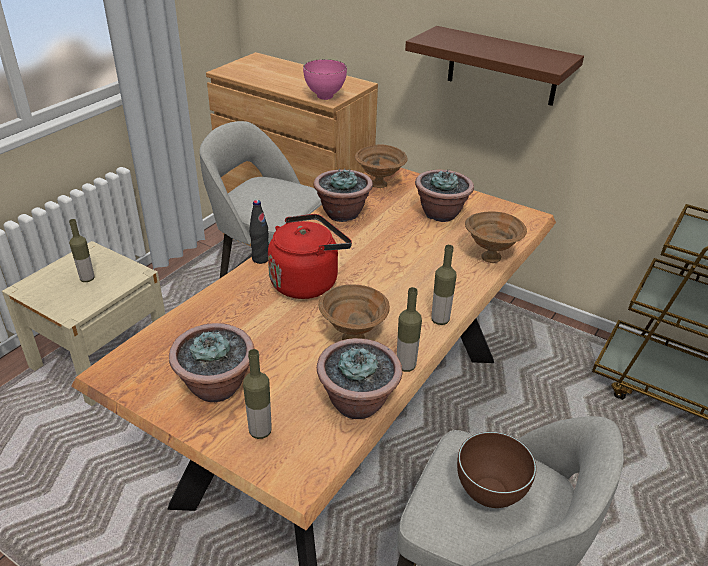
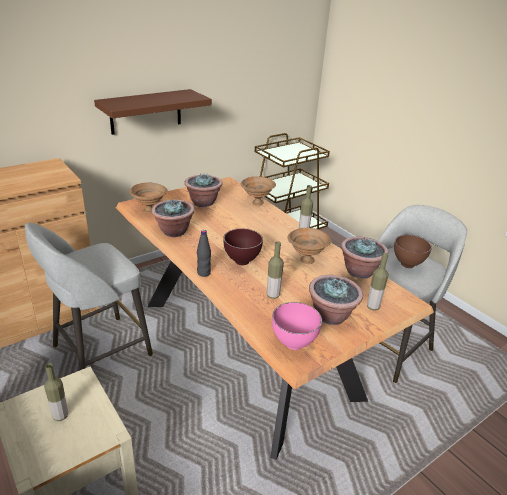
camera: 70 degrees left, 5 degrees down
red kettle [268,214,352,299] -> brown bowl [223,229,263,265]
pink bowl [303,59,347,100] -> pink bowl moved to [272,302,322,350]
bottle [397,287,422,372] -> bottle moved to [267,241,284,299]

